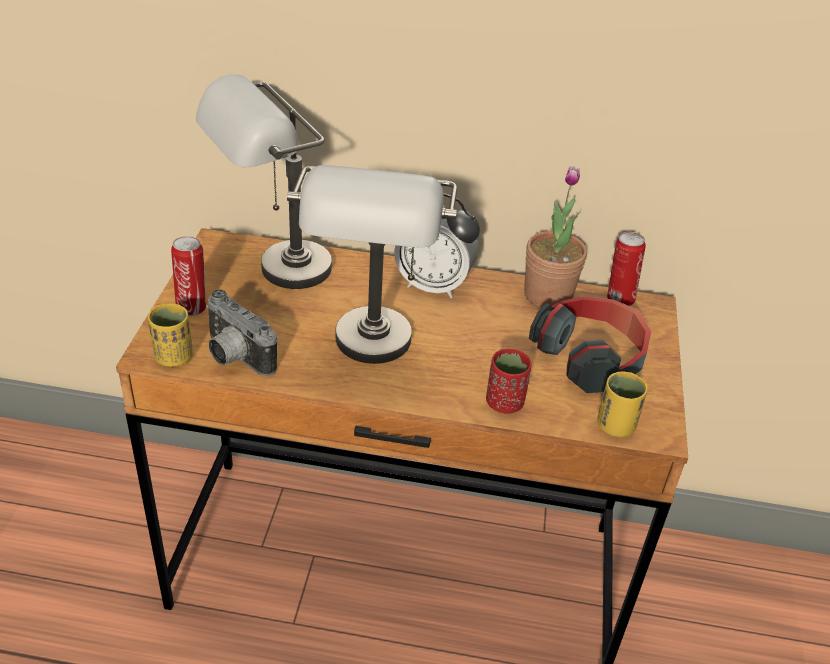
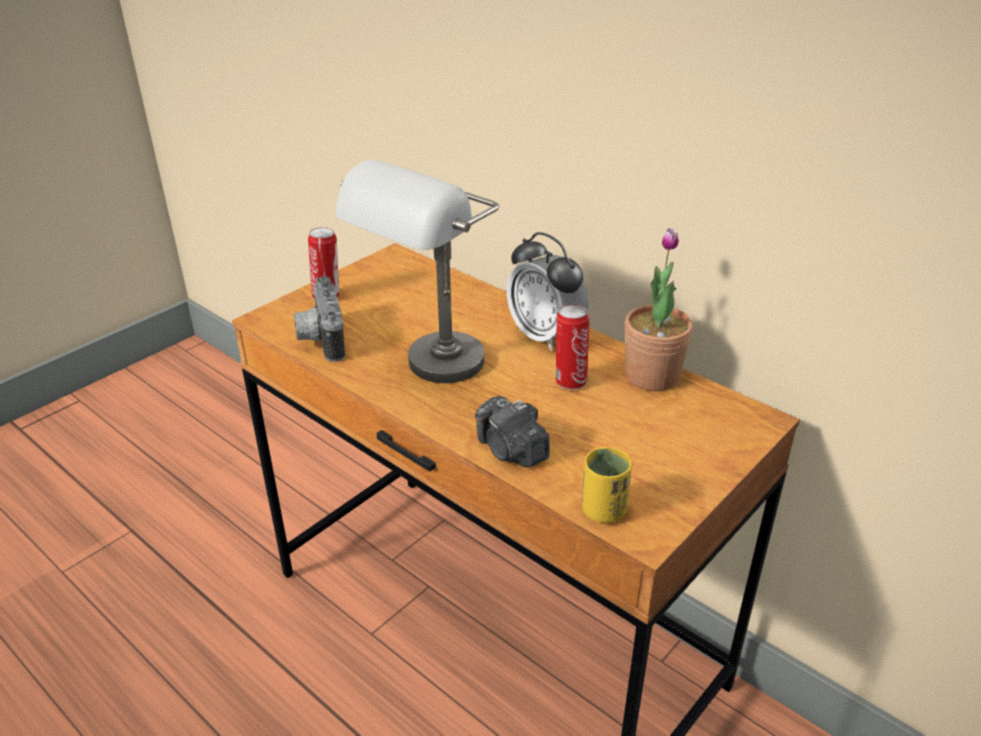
camera: 35 degrees right, 5 degrees down
yellow cup [148,303,193,367] -> none
grey table lamp [196,74,332,289] -> none
red cup [486,349,532,414] -> camera [475,396,550,467]
headphones [529,297,652,393] -> none
can [607,232,646,306] -> can moved to [556,304,589,390]

